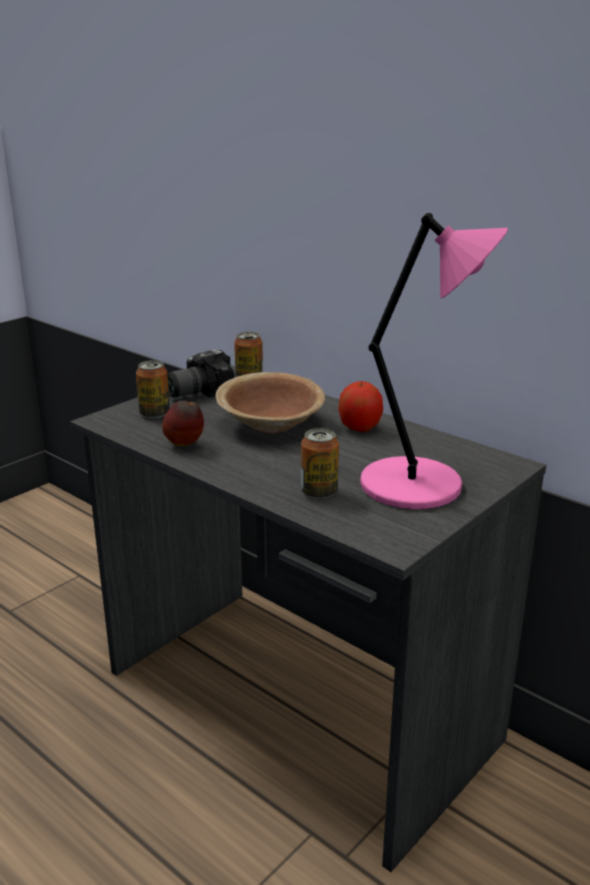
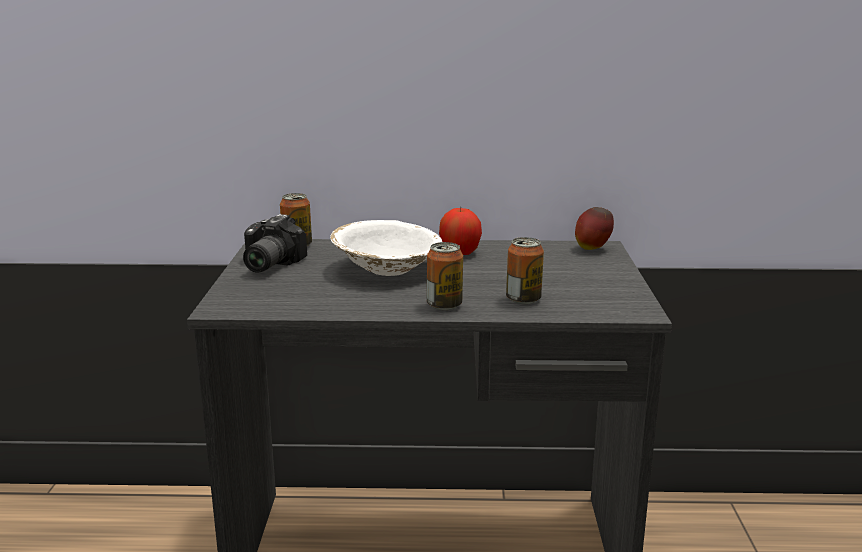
camera: 40 degrees left, 5 degrees down
can [136,360,170,419] -> can moved to [427,242,463,310]
apple [162,400,204,446] -> apple moved to [575,207,614,250]
brown bowl [216,372,325,433] -> white bowl [330,220,442,276]
pink table lamp [360,212,508,509] -> none

